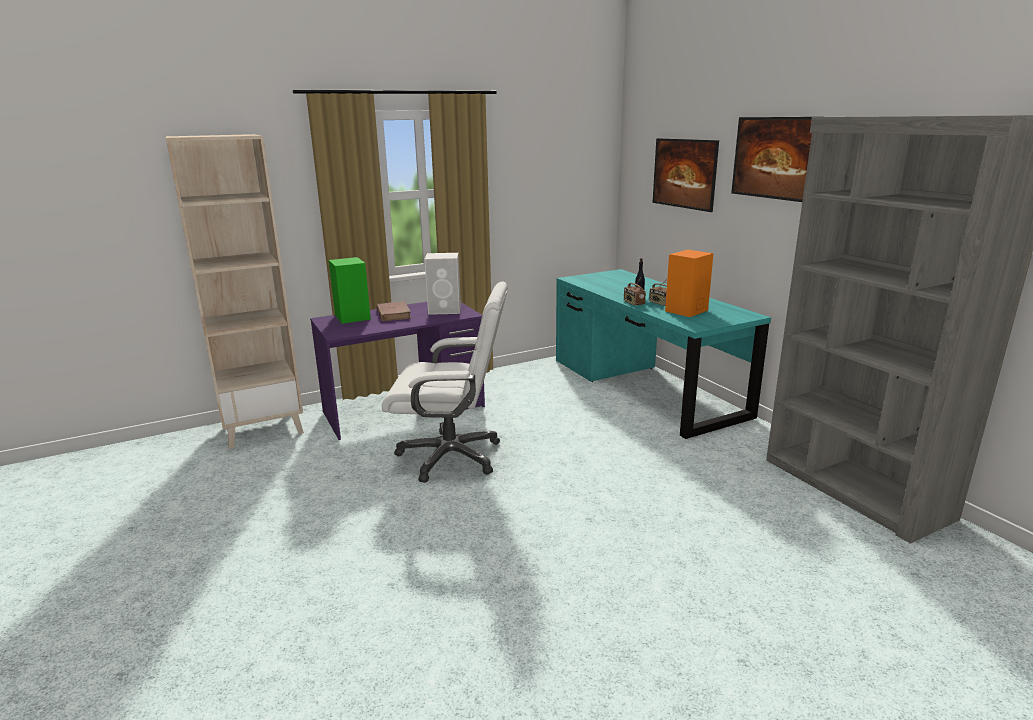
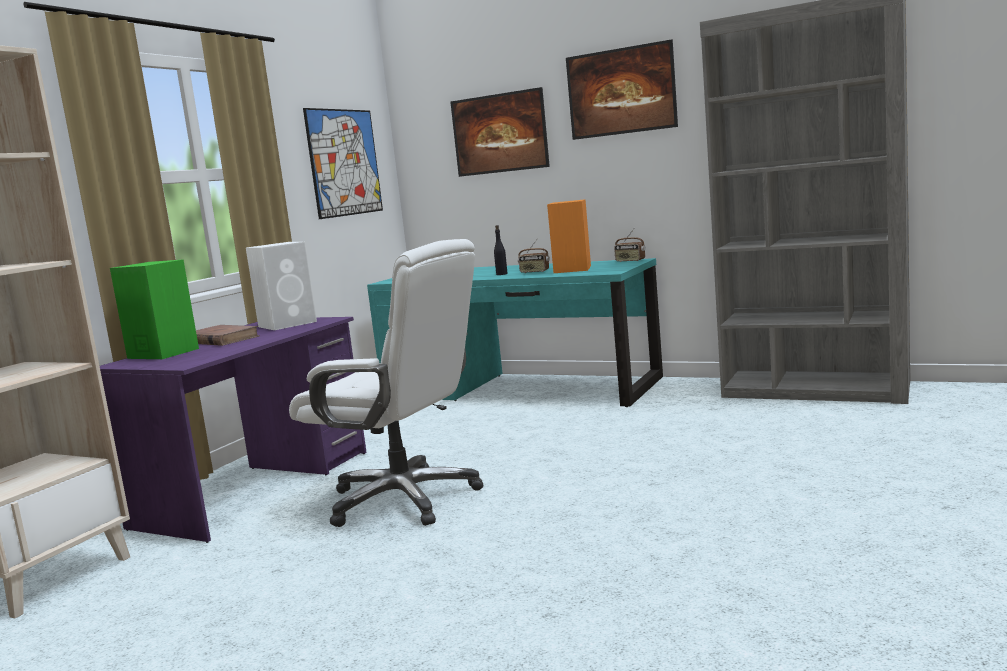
camera: 35 degrees left, 10 degrees down
white office chair [382,281,508,483] -> white office chair turned 60 degrees clockwise [289,239,483,527]
radio [624,278,646,306] -> radio moved to [614,229,646,262]
none -> picture [303,108,383,219]

